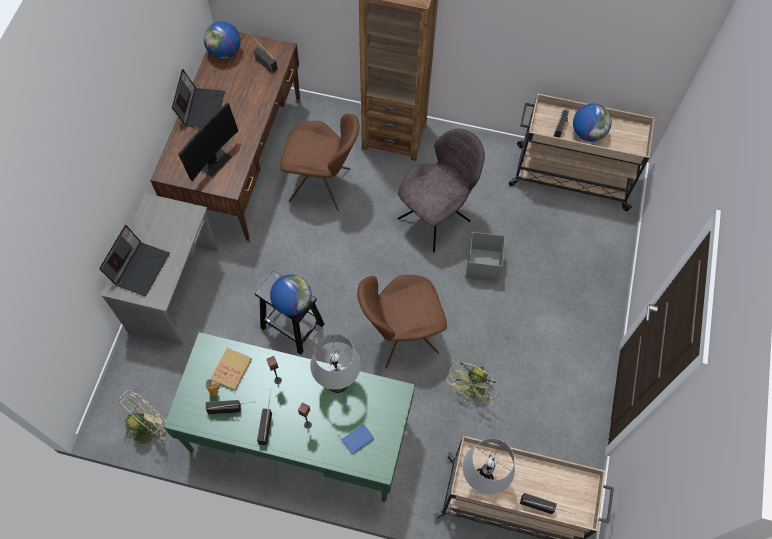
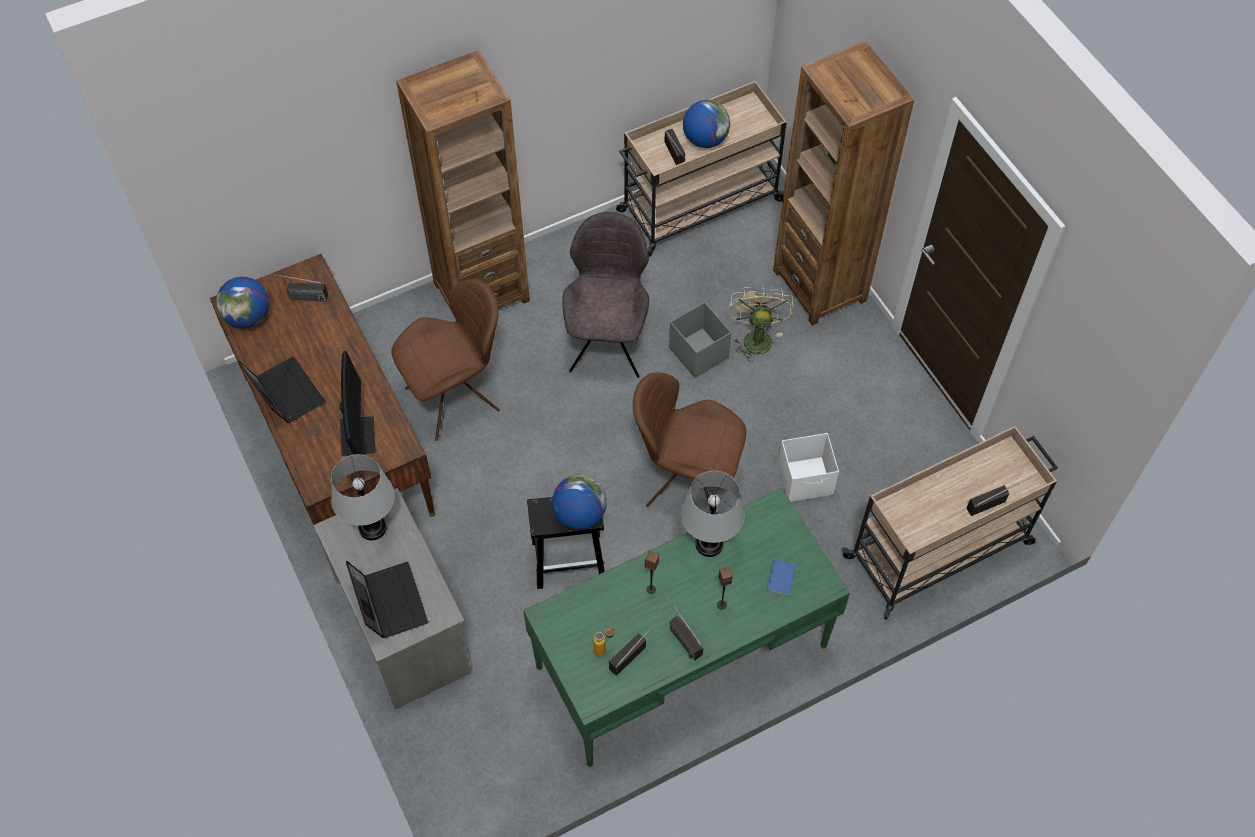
camera: 40 degrees left, 5 degrees down
beige fan [119,390,166,444] -> beige fan moved to [728,285,794,362]
book [210,348,252,391] -> none
brown chair [357,275,447,369] -> brown chair turned 75 degrees clockwise [633,372,746,507]
green fan [446,362,500,406] -> white storage box [778,433,839,502]
grey table lamp [462,439,515,495] -> grey table lamp moved to [331,454,395,540]
none -> brown bookcase [773,41,914,326]

